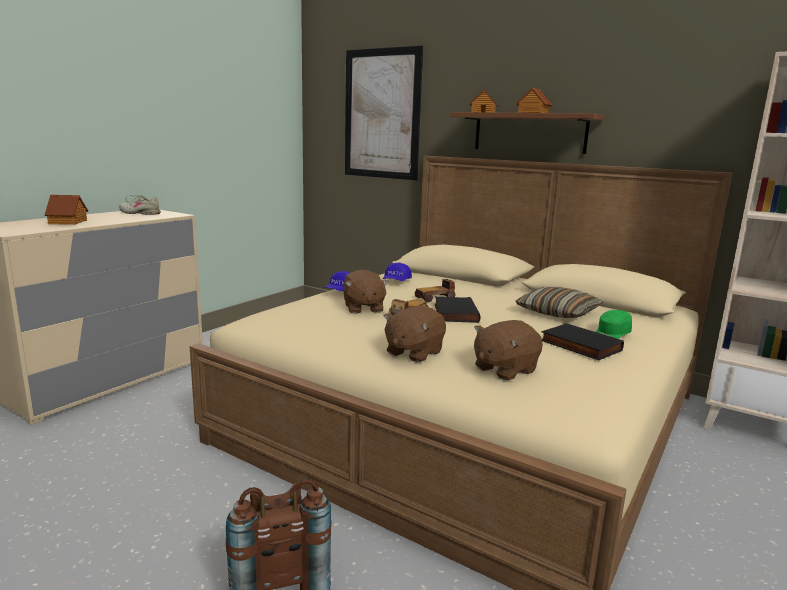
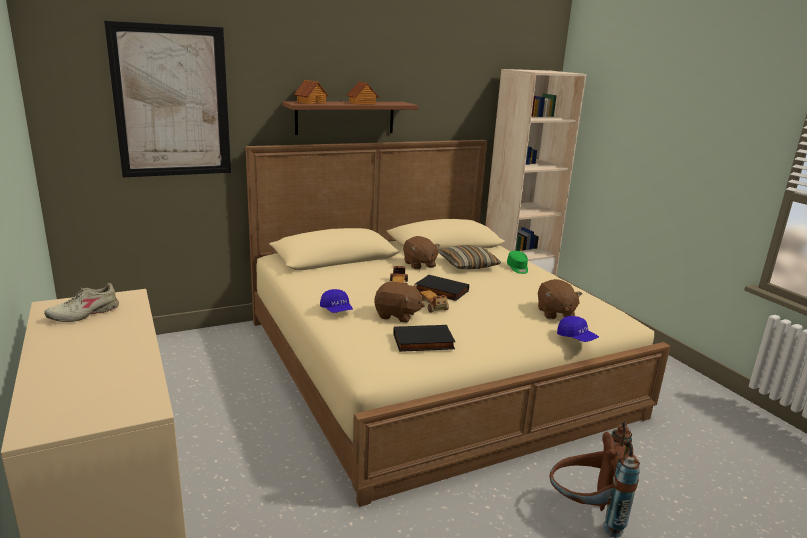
camera: 60 degrees left, 5 degrees up
toy house [45,195,88,225] -> none
blue cap [383,262,412,281] -> blue cap moved to [557,316,599,342]
brown plush toy [384,306,446,362] -> brown plush toy moved to [403,236,440,270]
black book [541,323,624,360] -> black book moved to [393,325,456,352]

